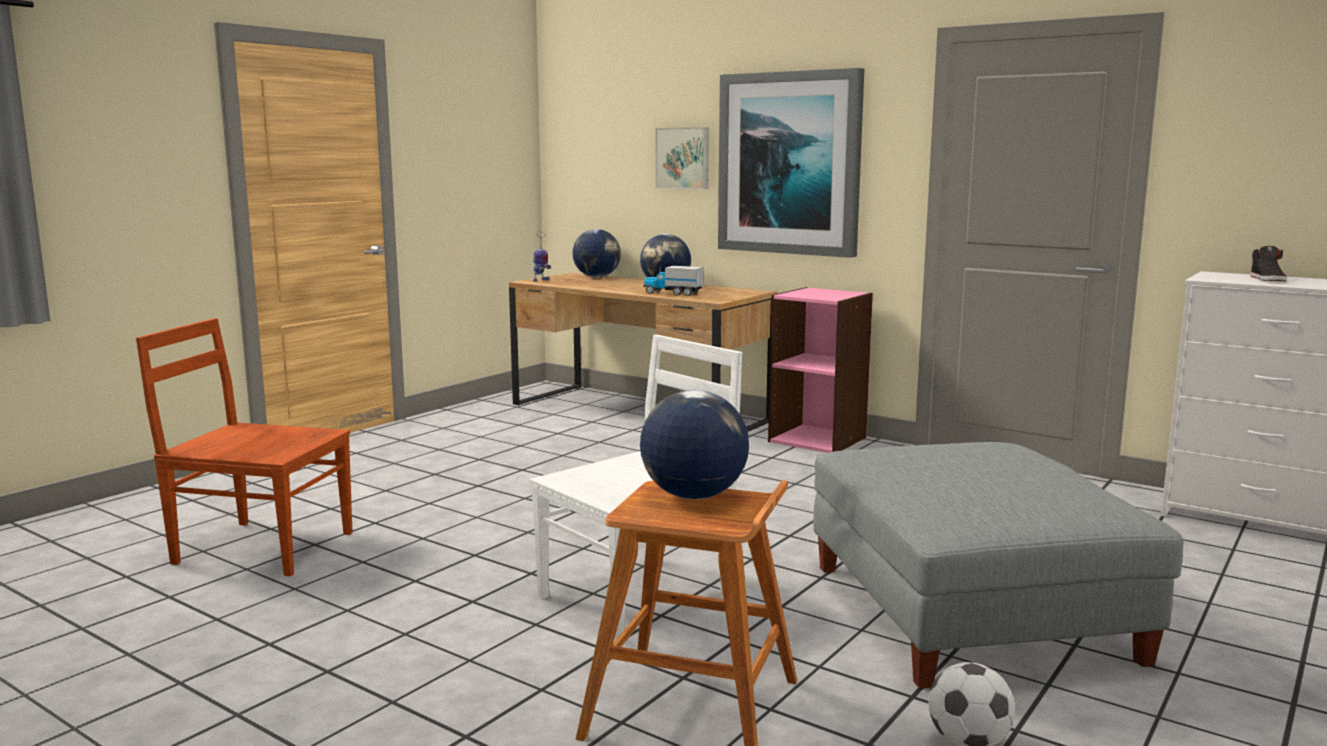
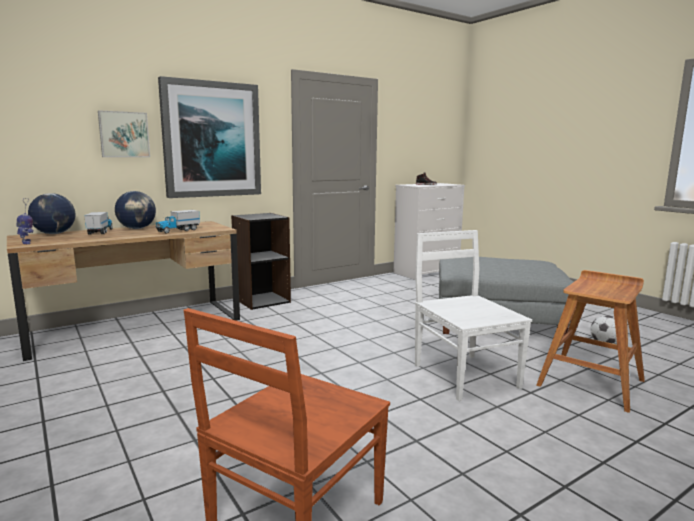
camera: 70 degrees left, 0 degrees up
globe [640,390,749,499] -> none
pink bookcase [768,287,873,453] -> black bookcase [231,213,291,310]
none -> toy truck [84,212,112,235]

